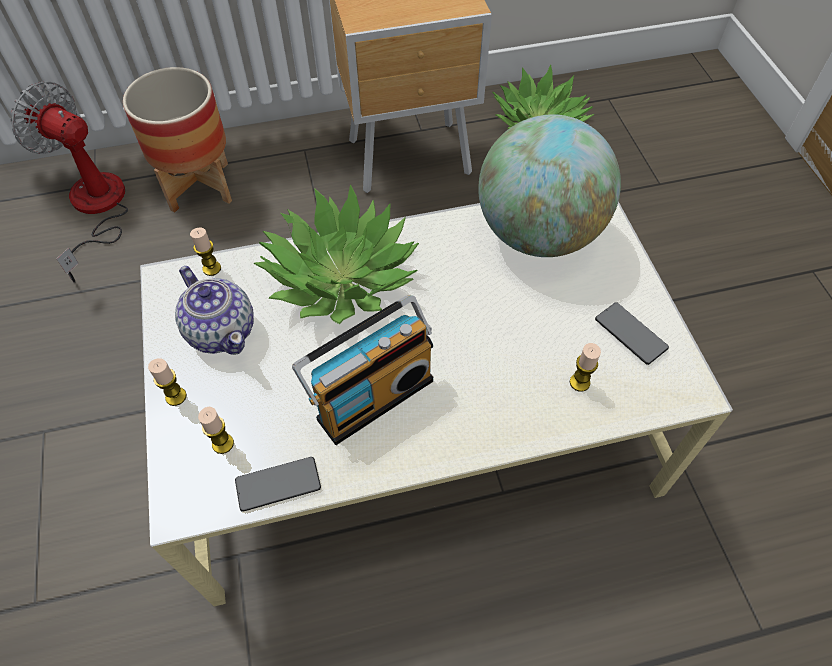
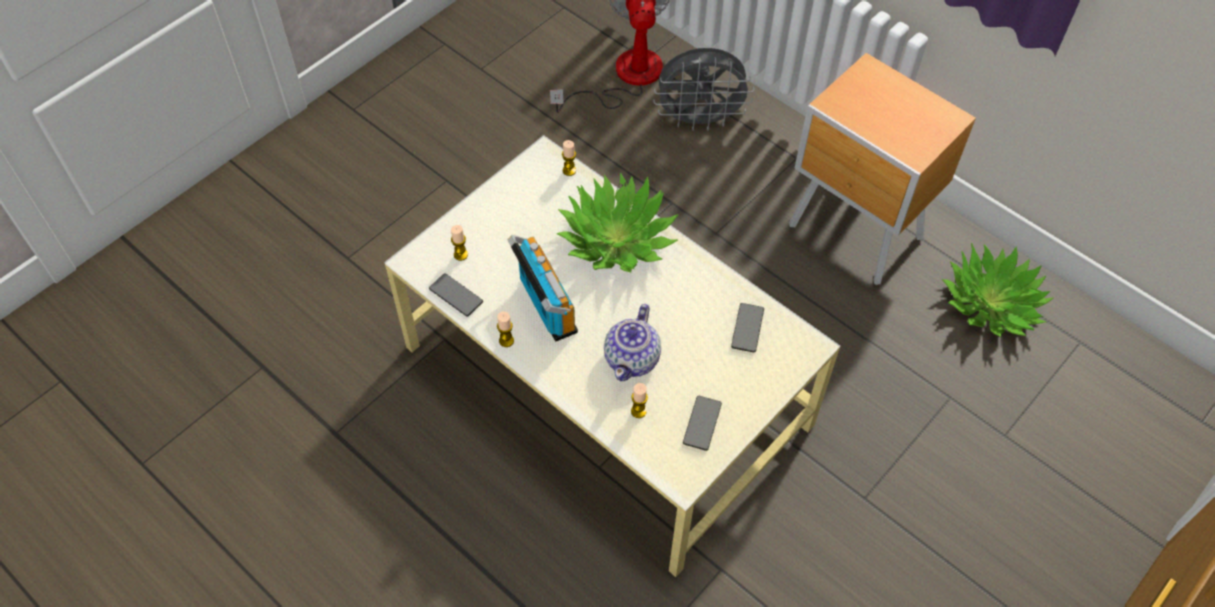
camera: 55 degrees right, 0 degrees up
planter [123,67,232,213] -> grey fan [653,48,754,131]
candle [148,358,187,406] -> candle moved to [497,311,514,347]
teapot [175,266,254,355] -> teapot moved to [604,304,661,381]
radio [292,295,433,445] -> radio turned 135 degrees counterclockwise [508,235,578,341]
globe [478,114,621,257] -> phone [731,303,764,352]

